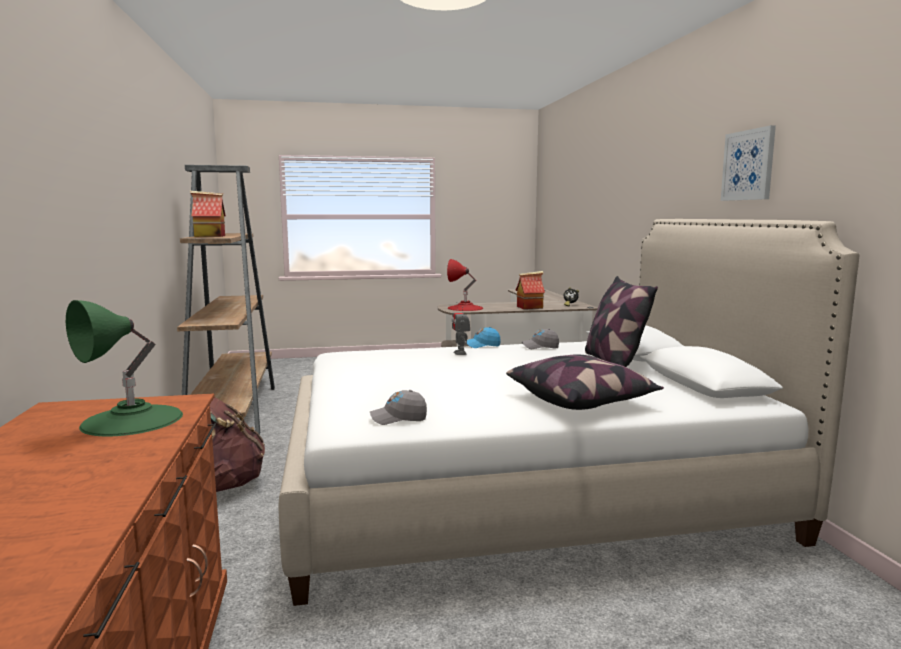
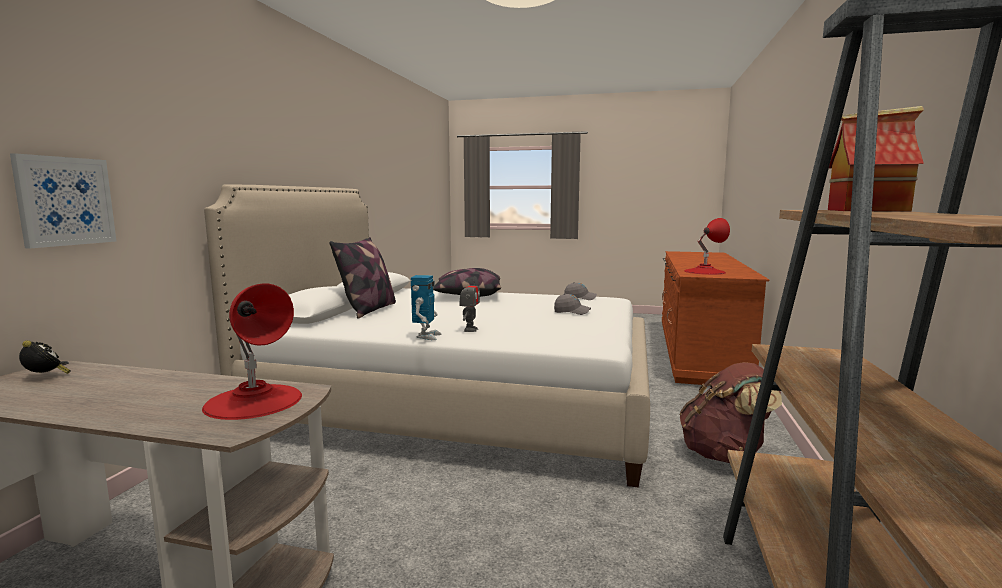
camera: 155 degrees left, 0 degrees up
green table lamp [66,300,183,436] -> red table lamp [684,218,730,275]
blue cap [467,327,501,348] -> toy robot [411,275,442,340]
toy house [515,271,545,309] -> none
grey cap [522,328,559,349] -> grey cap moved to [554,294,591,315]
picture [721,125,776,201] -> picture moved to [10,153,116,248]

